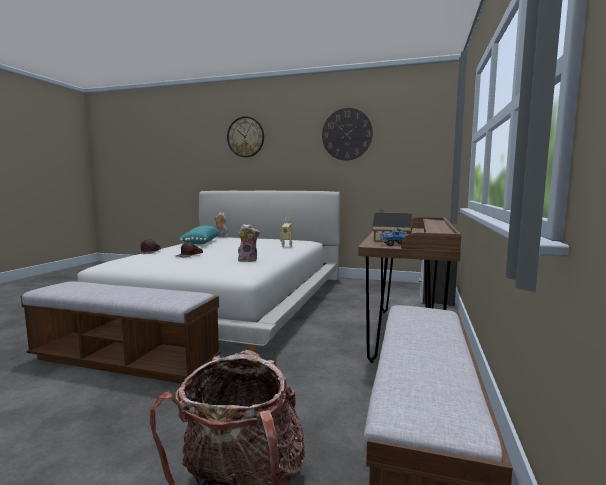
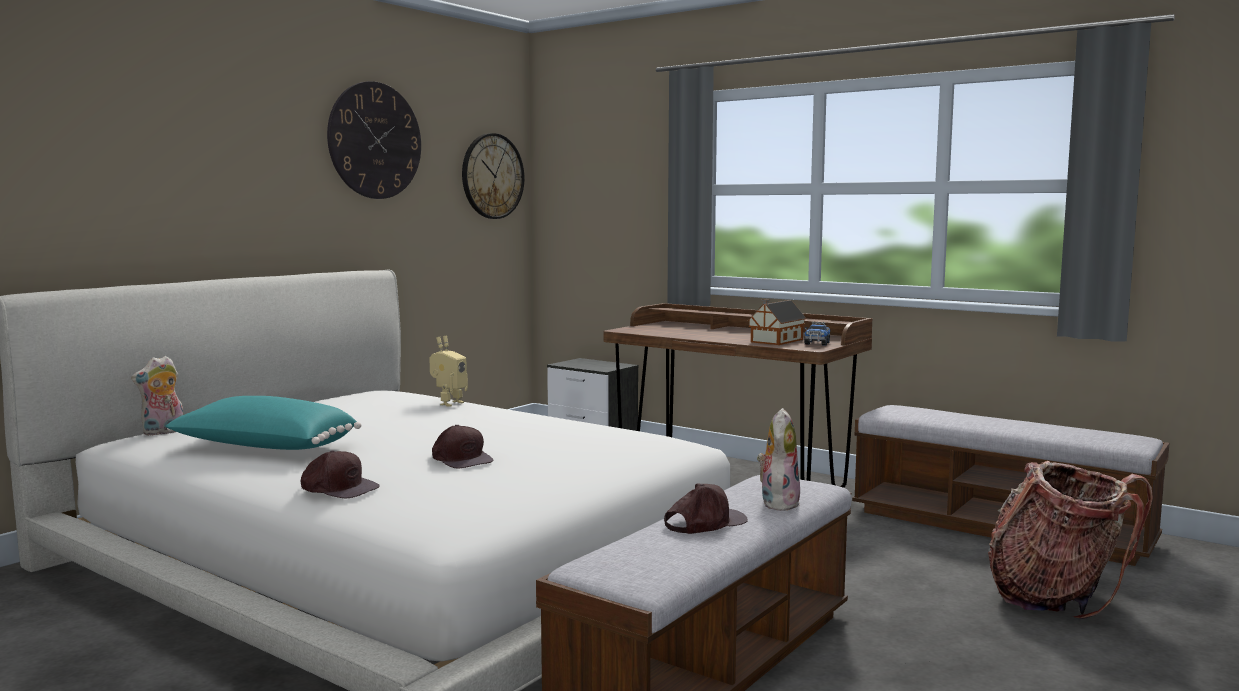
camera: 70 degrees left, 0 degrees up
wall clock [227,116,264,157] -> wall clock moved to [462,133,524,219]
plush toy [238,224,260,262] -> plush toy moved to [757,408,800,511]
none -> brown cap [664,483,748,534]

